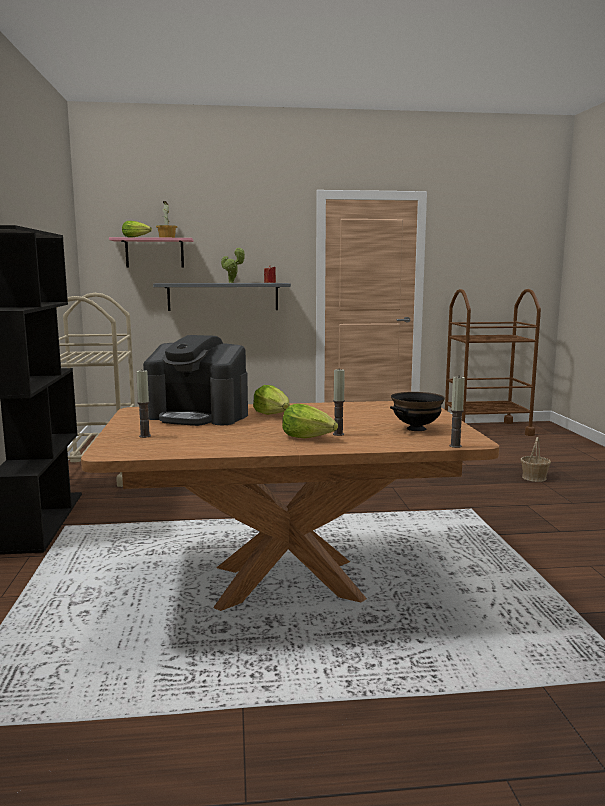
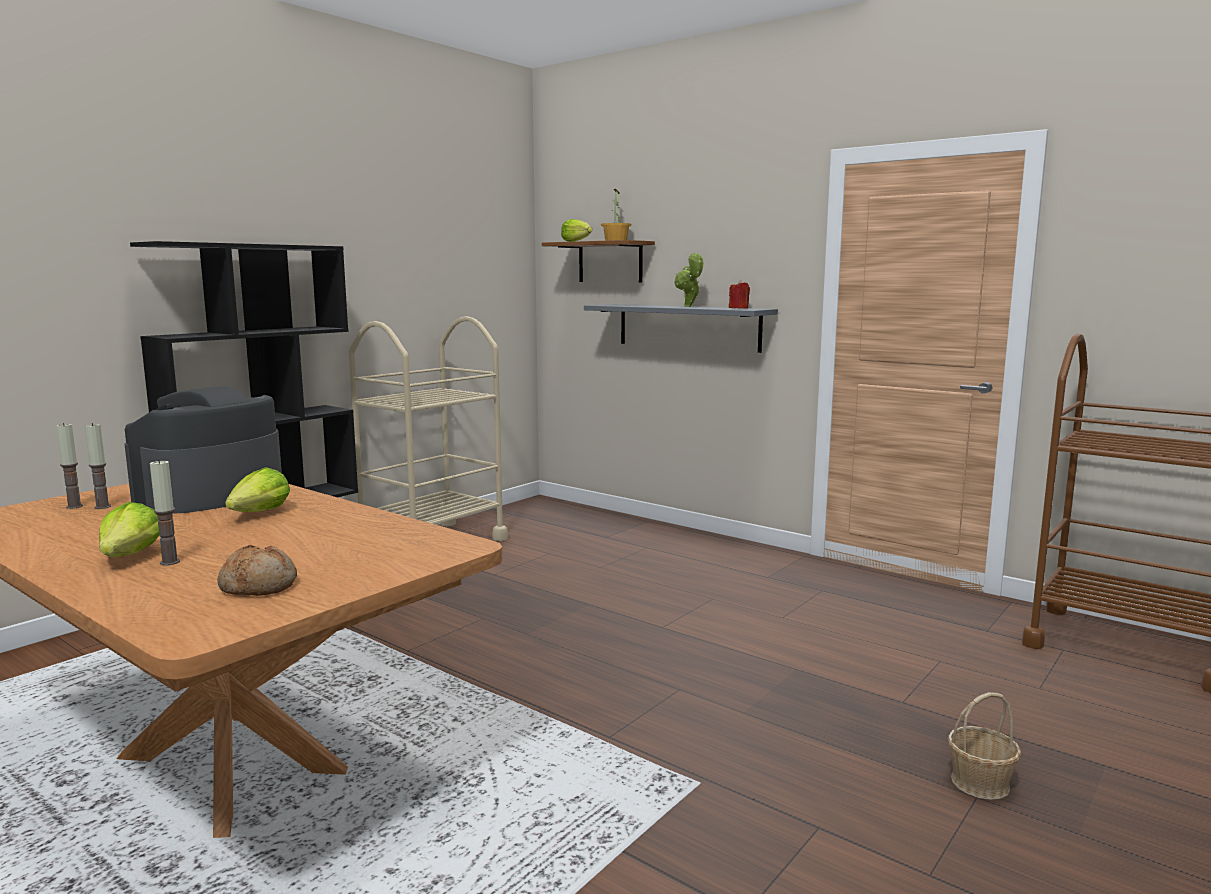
camera: 45 degrees right, 0 degrees up
pink shelf [109,237,194,268] -> brown shelf [542,240,655,283]
coffee machine [143,335,248,426] -> coffee machine turned 60 degrees clockwise [124,386,282,513]
black bowl [390,392,445,431] -> bread [217,545,297,596]
candle [449,377,465,448] -> candle moved to [85,423,111,509]

